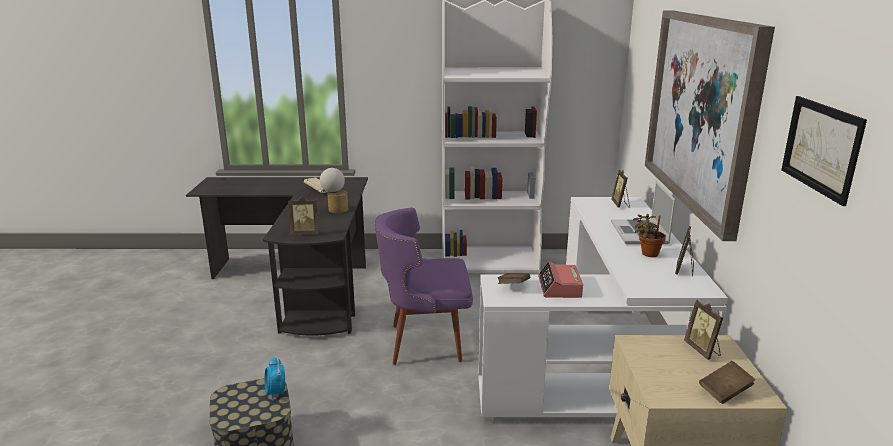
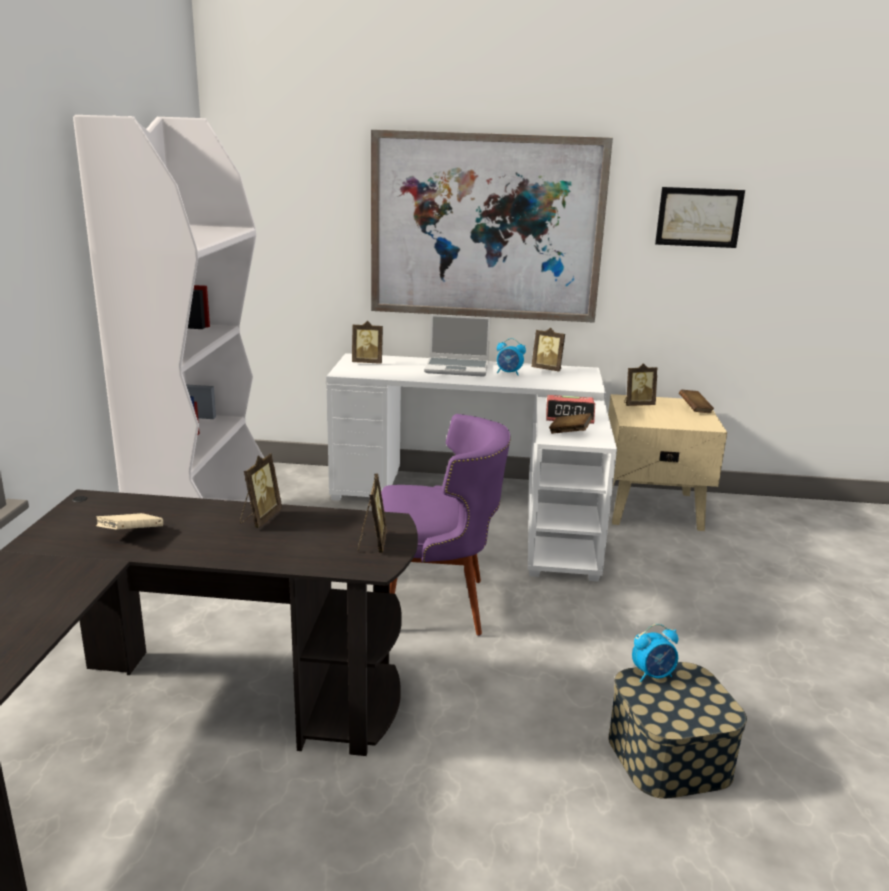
camera: 85 degrees left, 0 degrees up
table lamp [320,168,348,213] -> picture frame [240,453,282,528]
purple chair [374,207,473,365] -> purple chair turned 90 degrees counterclockwise [381,414,511,636]
potted plant [633,214,666,257] -> alarm clock [497,338,526,376]

